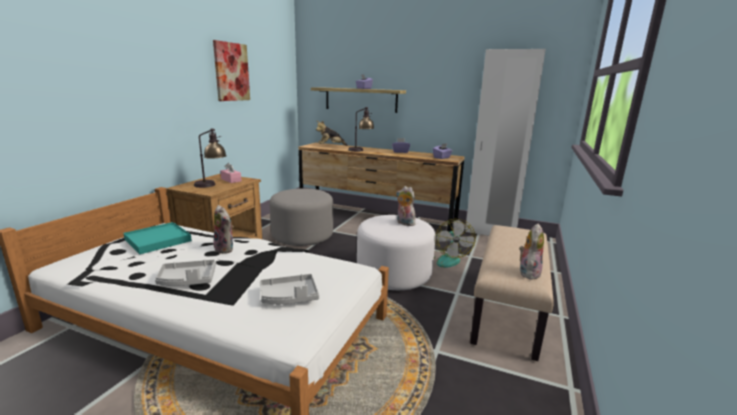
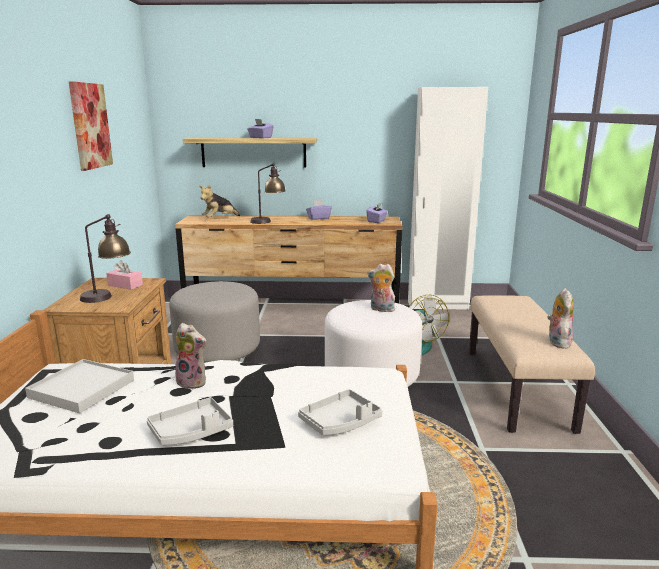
camera: 20 degrees left, 0 degrees up
turquoise tray [123,222,192,255] -> white tray [25,359,134,413]

